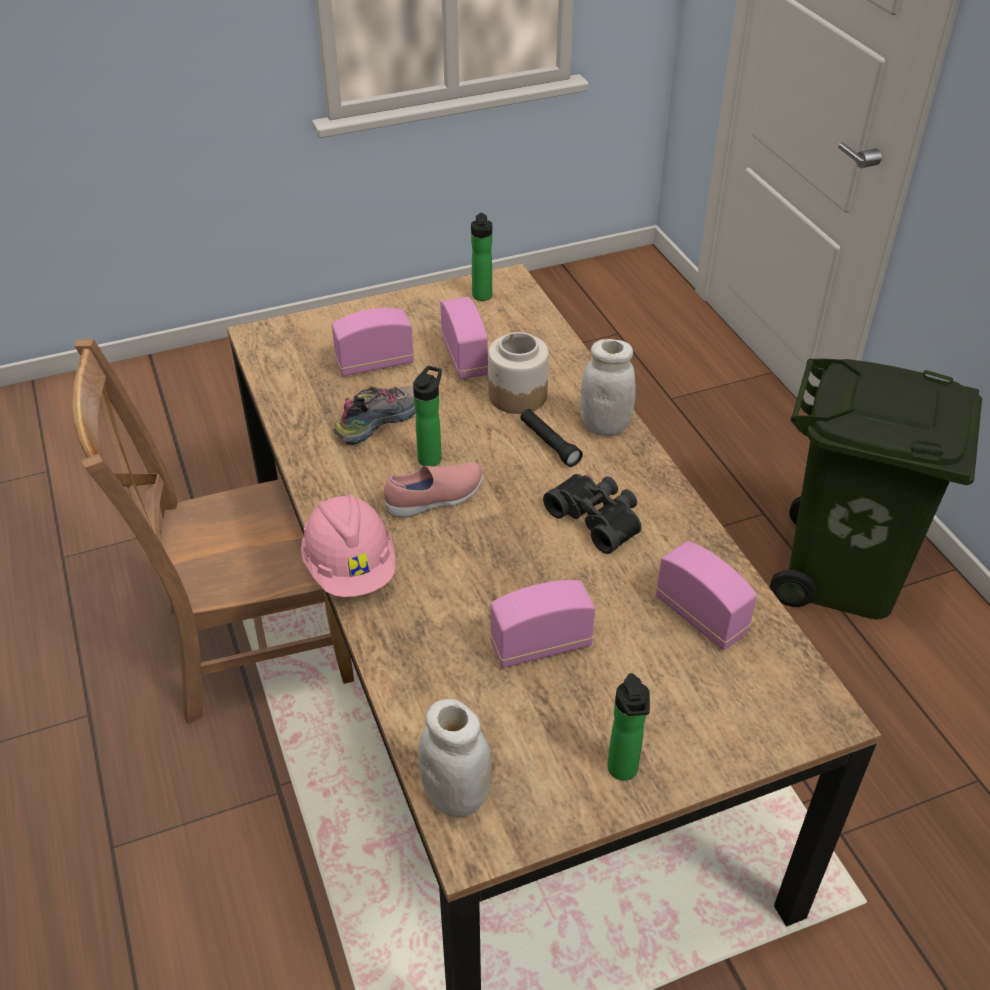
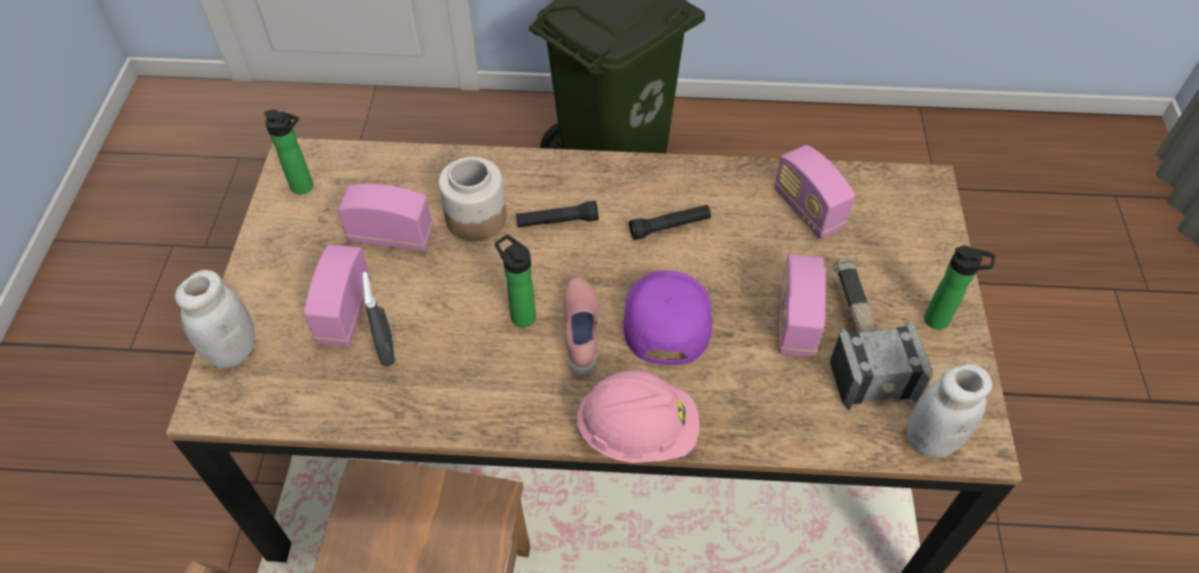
camera: 65 degrees left, 10 degrees up
shoe [334,386,416,445] -> none
black binoculars [543,474,641,554] -> black flashlight [629,205,711,240]
white jar [581,339,635,436] -> white jar moved to [175,270,255,368]
radio [656,541,757,650] -> radio turned 105 degrees counterclockwise [774,145,855,239]
none -> grey spray bottle [362,272,395,367]
none -> purple cap [623,270,712,365]
none -> hammer [830,257,932,411]

